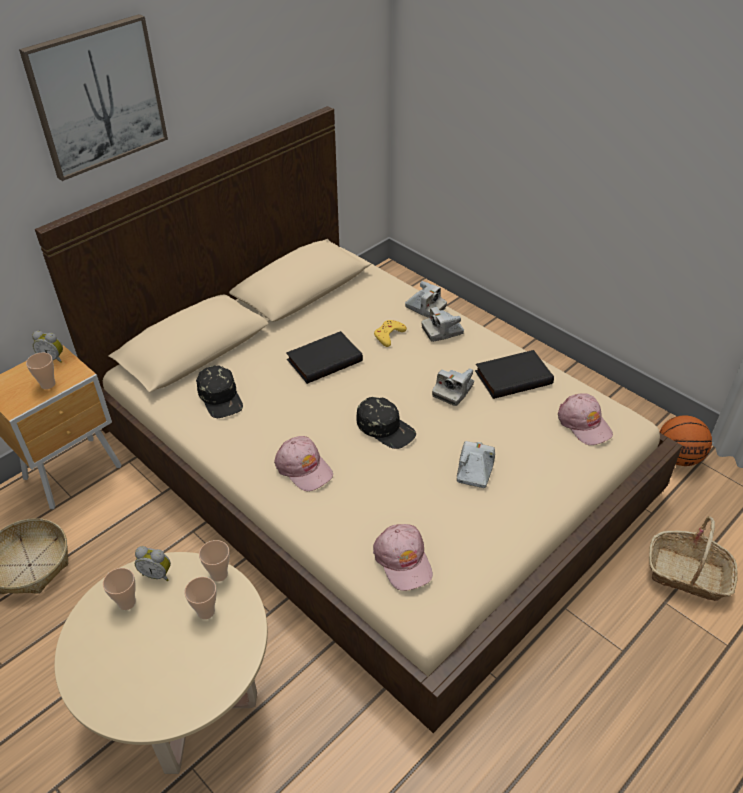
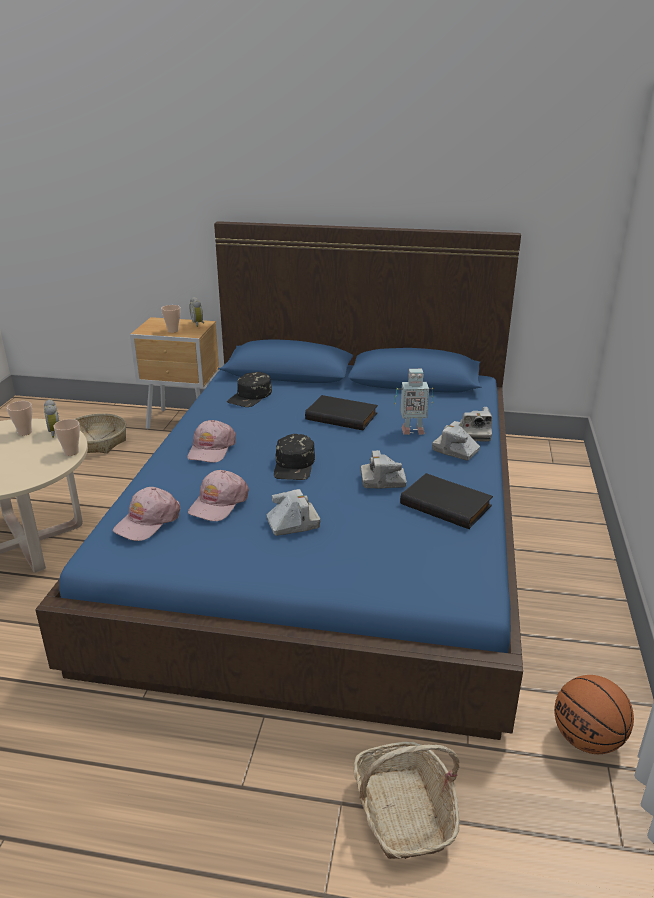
camera: 55 degrees right, 15 degrees down
picture [19,14,168,181] -> none
beige bed [35,106,682,733] -> blue bed [35,221,523,740]
cup [184,577,217,619] -> none
yellow game controller [374,320,407,347] -> toy robot [395,369,433,435]
pink cap [558,393,613,445] -> pink cap moved to [188,470,249,521]

